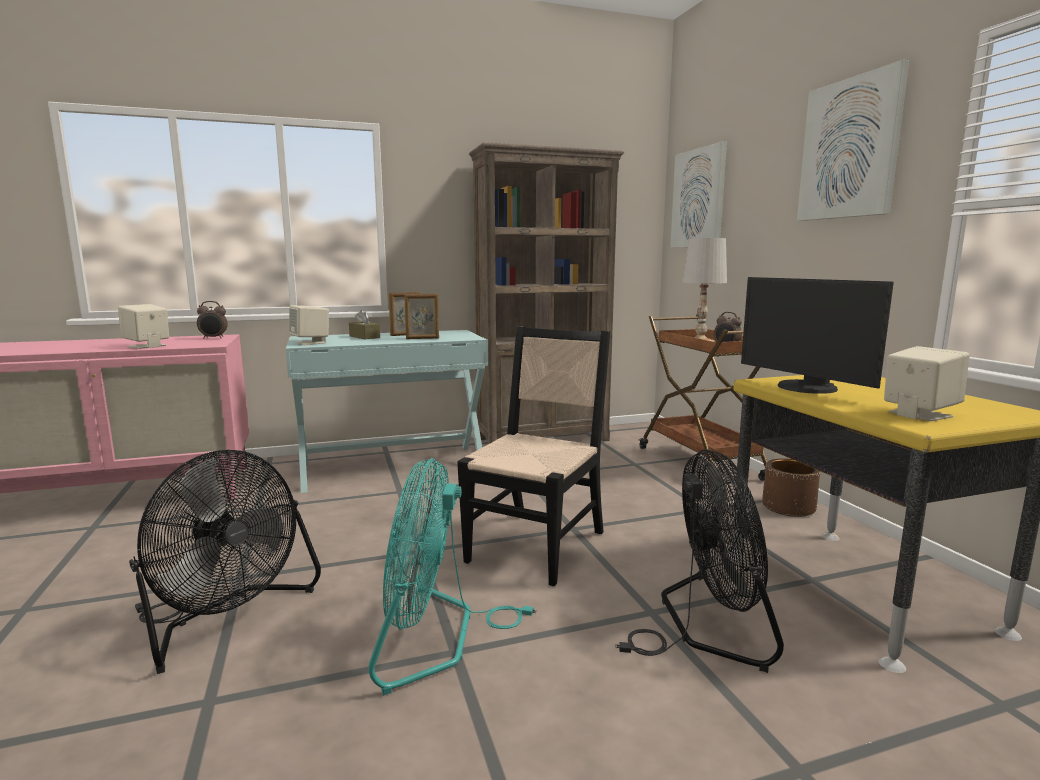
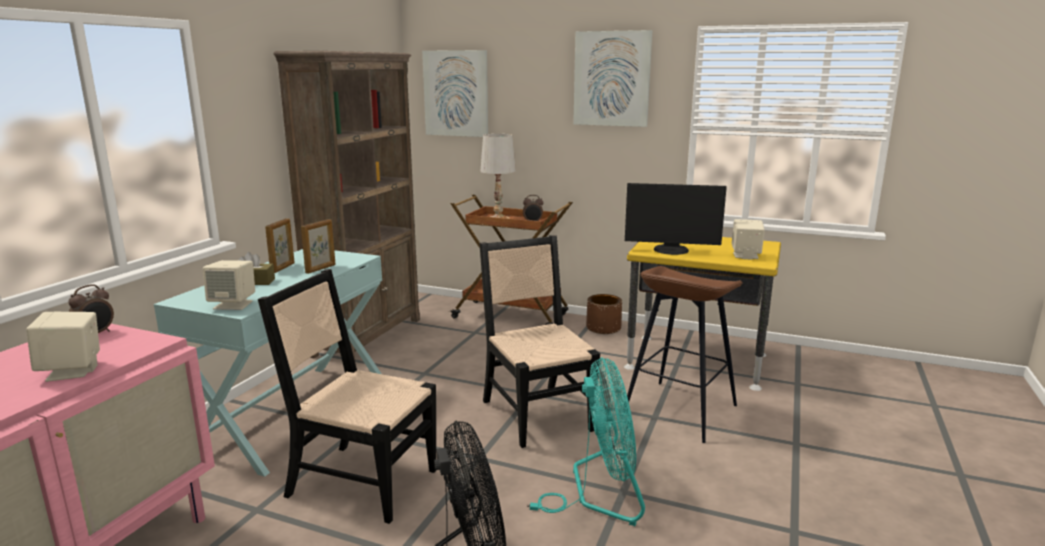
camera: 50 degrees left, 5 degrees up
turquoise fan [369,458,536,696] -> turquoise fan turned 135 degrees counterclockwise [527,357,645,526]
black fan [617,449,784,673] -> brown stool [623,266,743,443]
none -> chair [258,269,436,524]

